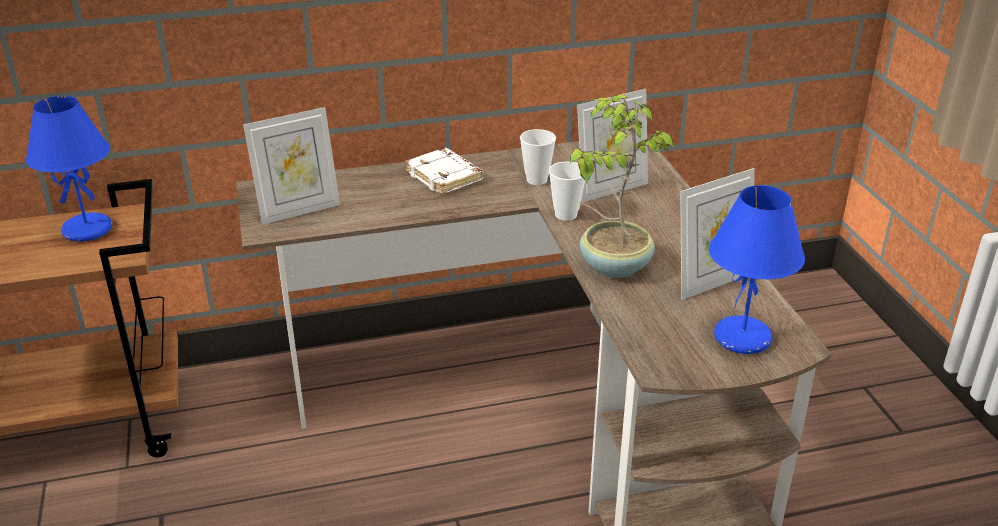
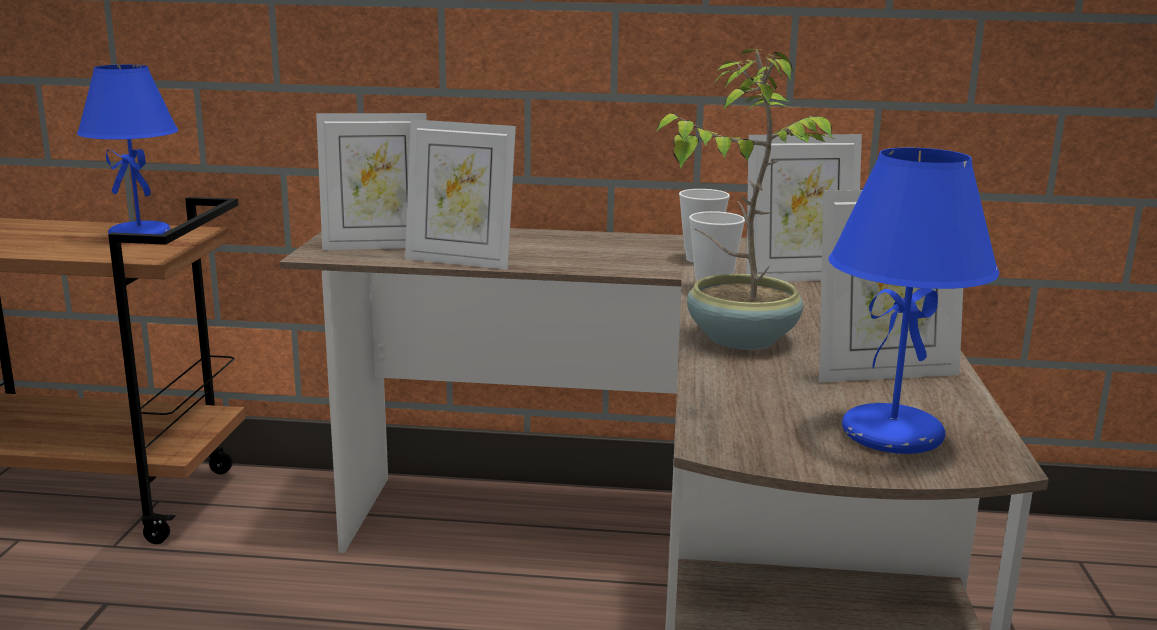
camera: 20 degrees right, 15 degrees down
white book [404,148,484,195] -> none
none -> picture frame [405,119,516,270]

